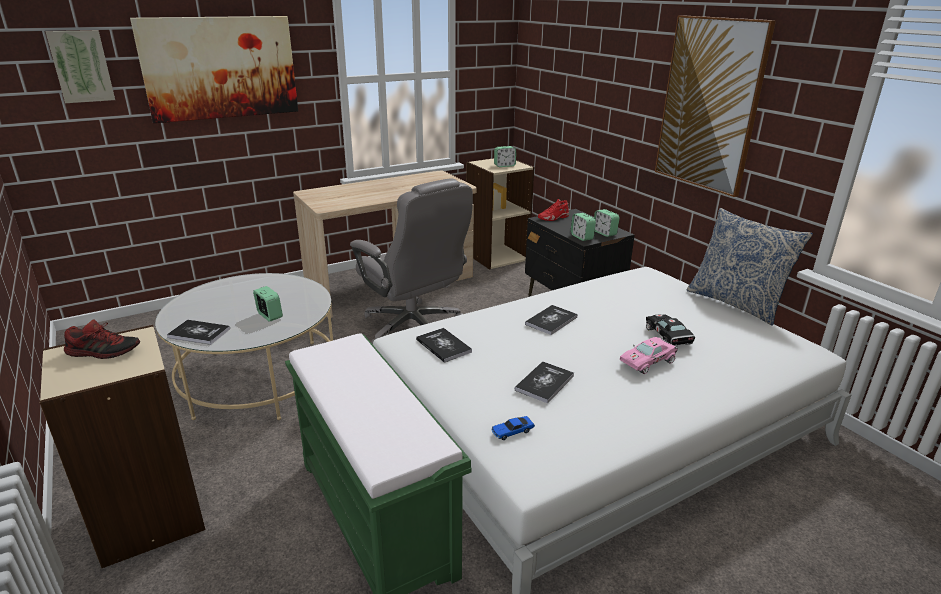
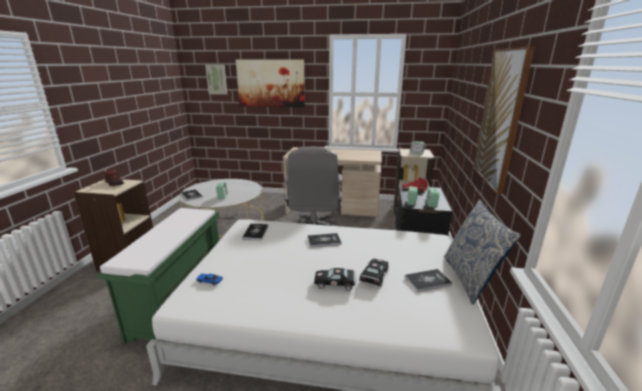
camera: 40 degrees right, 5 degrees down
book [515,361,574,404] -> book moved to [405,269,452,292]
pink toy car [620,337,678,374] -> black toy car [314,268,355,291]

